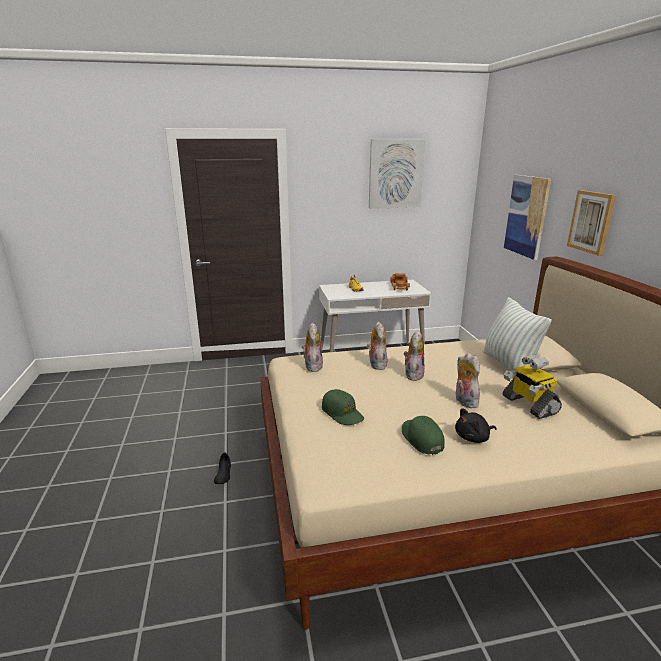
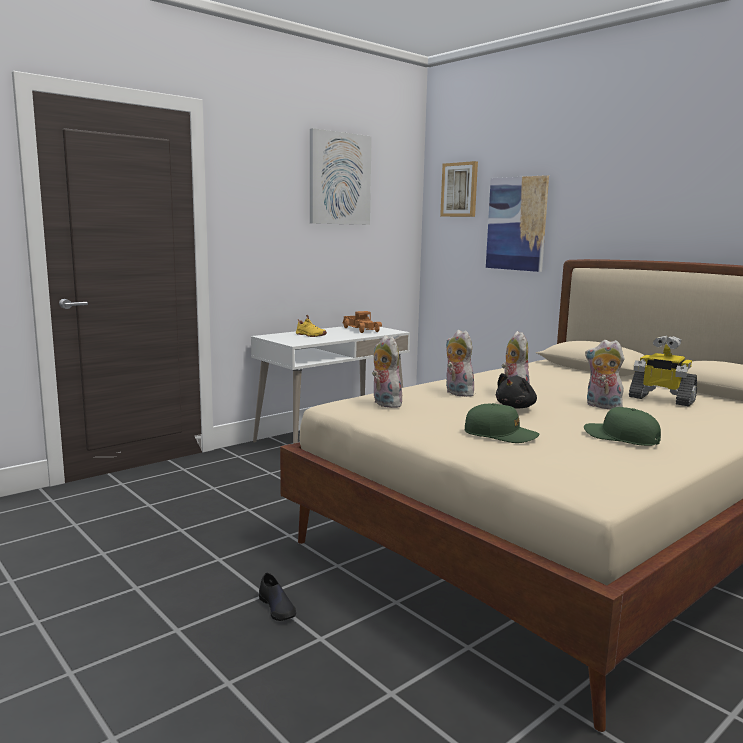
camera: 30 degrees left, 10 degrees down
black plush toy [455,408,497,443] -> black plush toy moved to [496,373,537,408]
pillow [482,297,552,376] -> none
picture [567,190,616,256] -> picture moved to [440,161,478,217]

